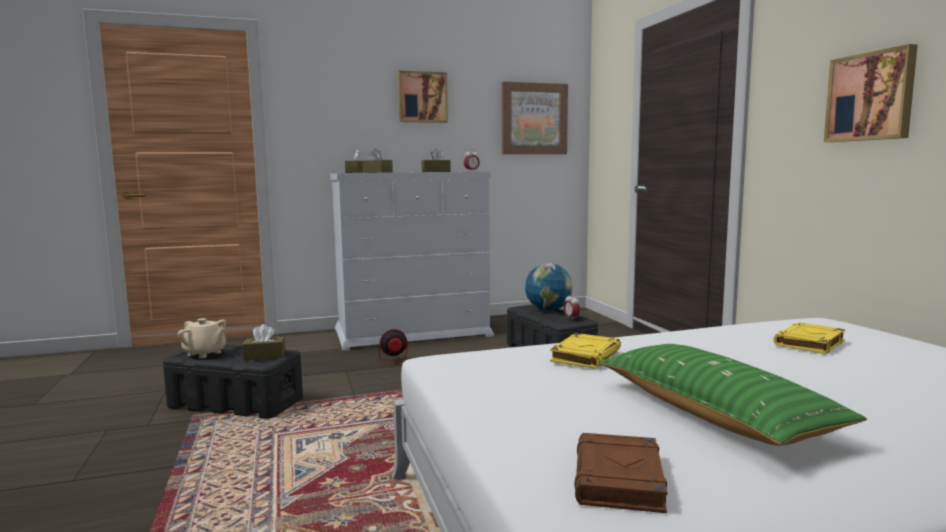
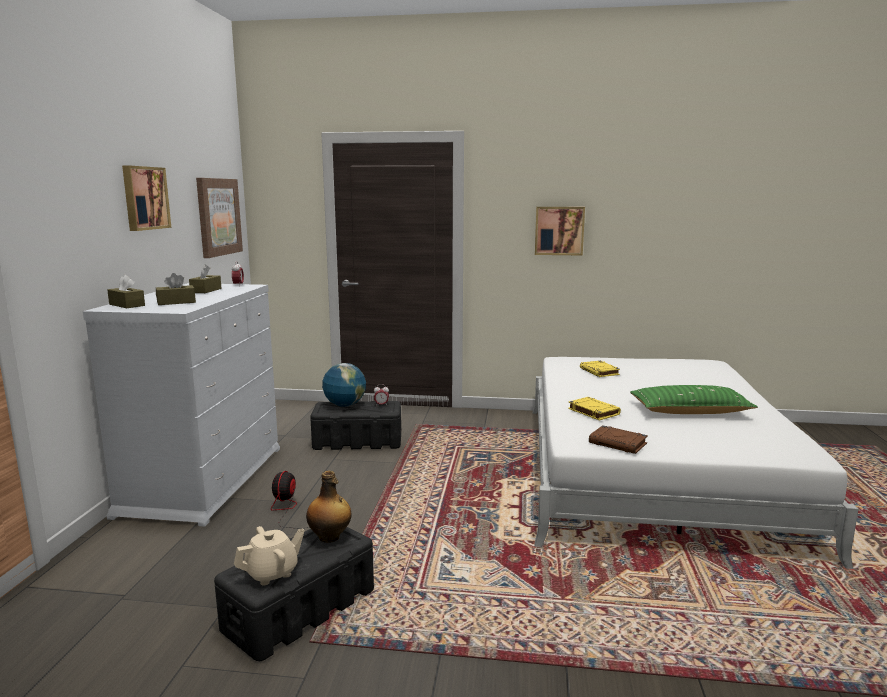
camera: 65 degrees left, 5 degrees up
brown tissue box [242,324,285,360] -> bottle [306,471,351,543]
brown book [574,433,667,513] -> brown book moved to [589,425,648,454]

